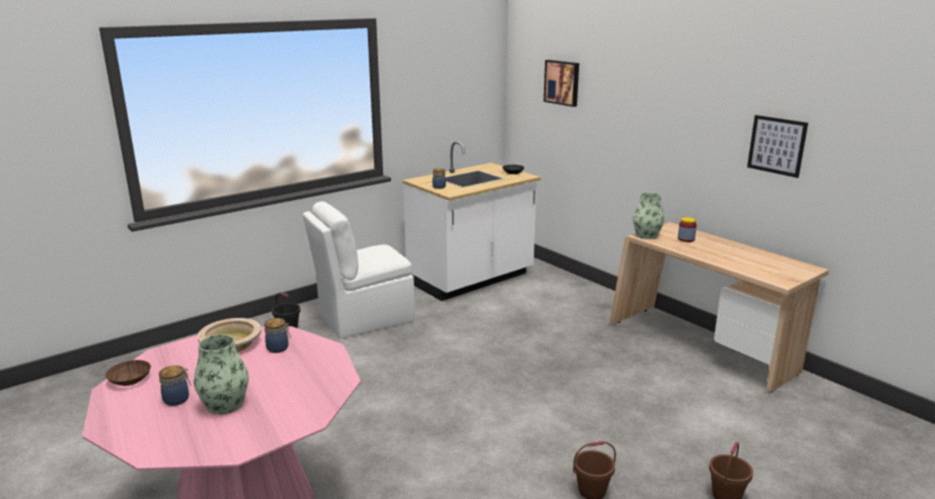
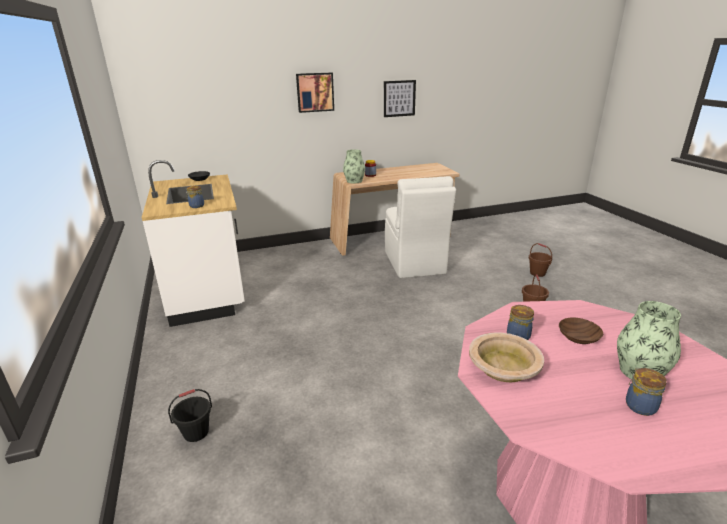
camera: 70 degrees left, 5 degrees up
brown bowl [105,360,151,386] -> brown bowl moved to [559,318,603,344]
white chair [303,201,415,339] -> white chair moved to [385,176,456,278]
picture [544,60,579,107] -> picture moved to [296,72,334,113]

